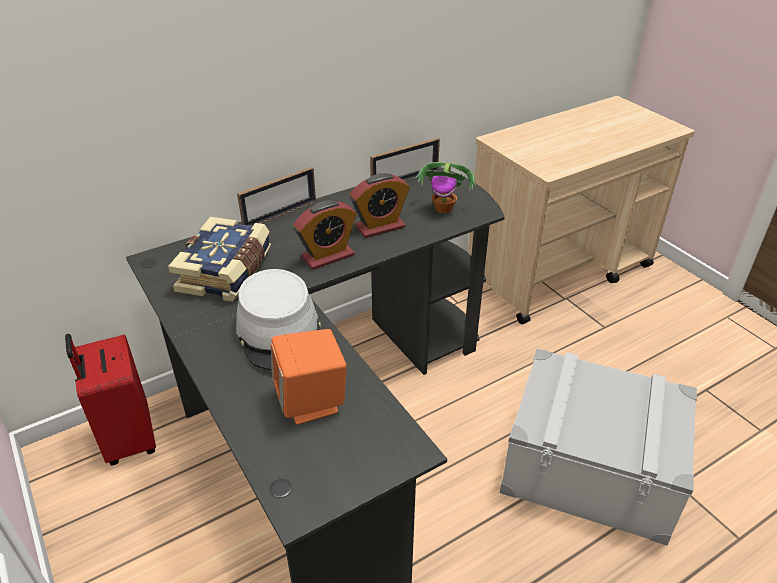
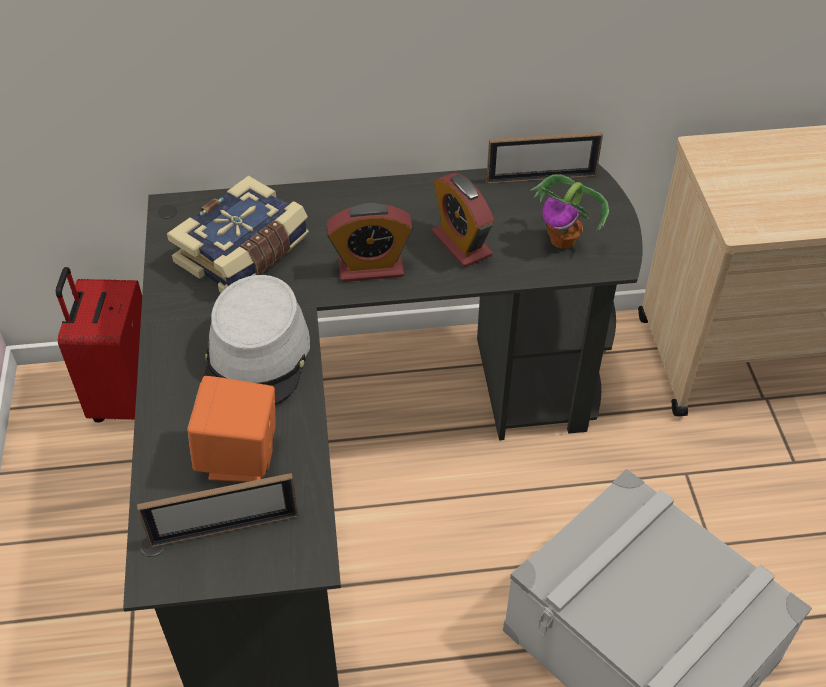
camera: 25 degrees right, 10 degrees up
picture frame [237,167,316,226] -> picture frame moved to [137,473,298,547]
alarm clock [350,173,410,238] -> alarm clock turned 60 degrees clockwise [432,173,495,268]

